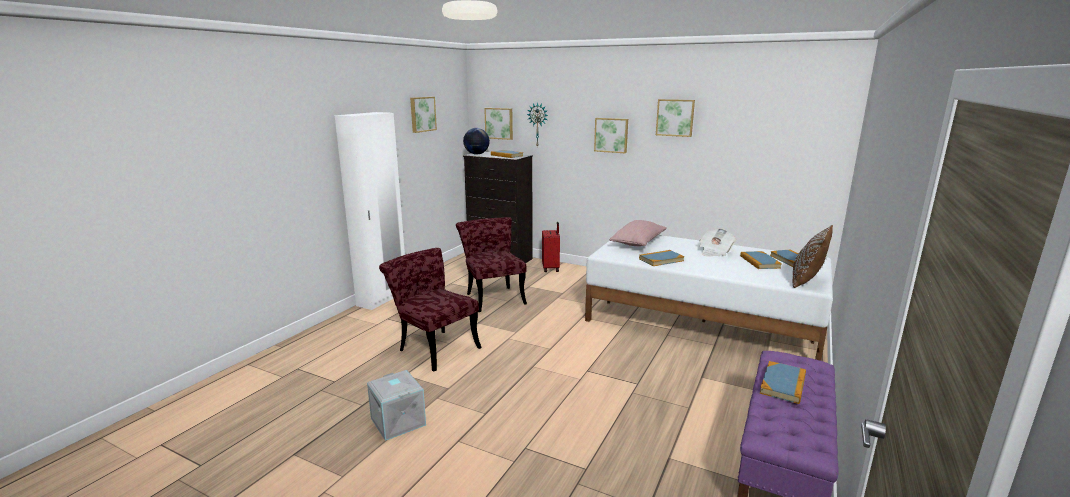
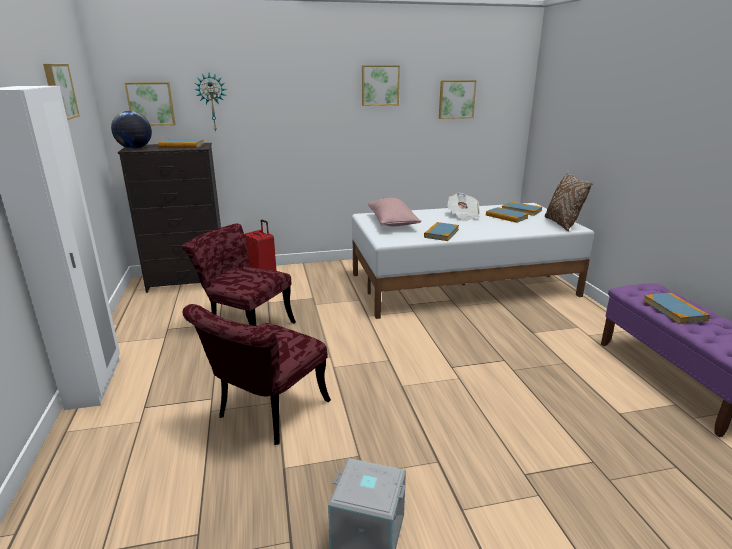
camera: 40 degrees left, 5 degrees up
red chair [379,248,482,372] -> red chair turned 60 degrees counterclockwise [183,304,331,445]
picture [594,118,628,153] -> picture moved to [439,80,477,119]

